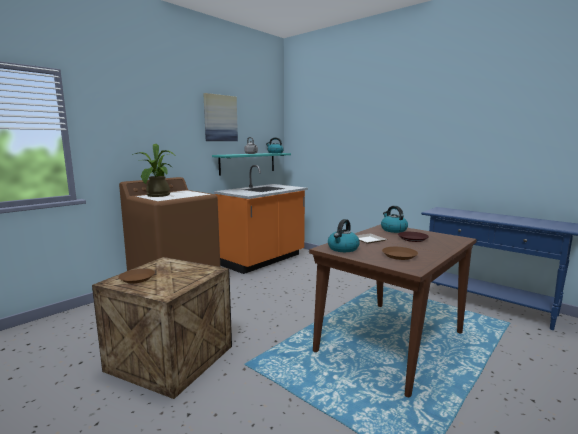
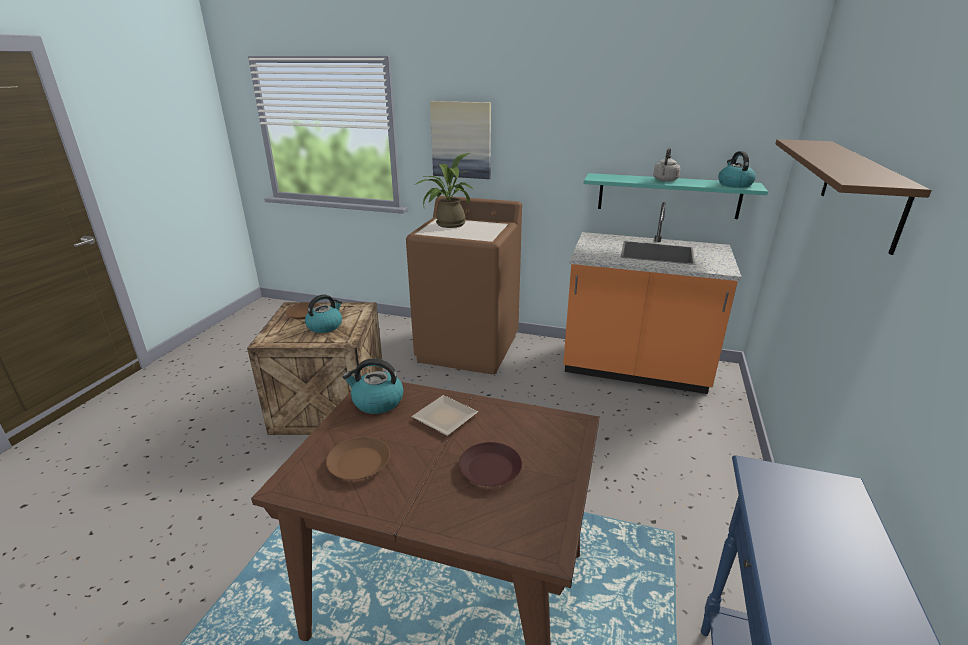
camera: 65 degrees right, 15 degrees up
picture [203,93,238,141] -> picture moved to [430,101,491,179]
kettle [381,206,408,233] -> kettle moved to [305,294,342,333]
none -> brown shelf [775,139,932,255]

